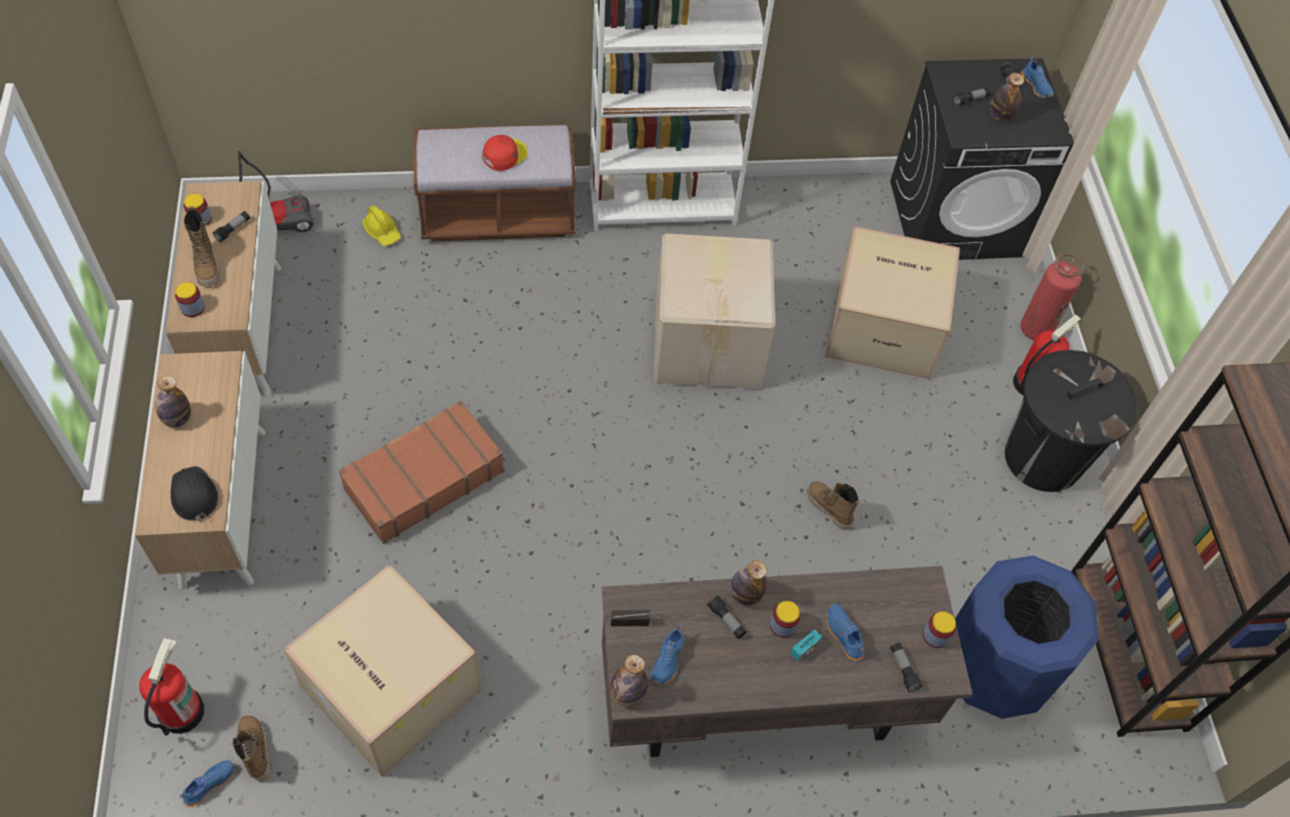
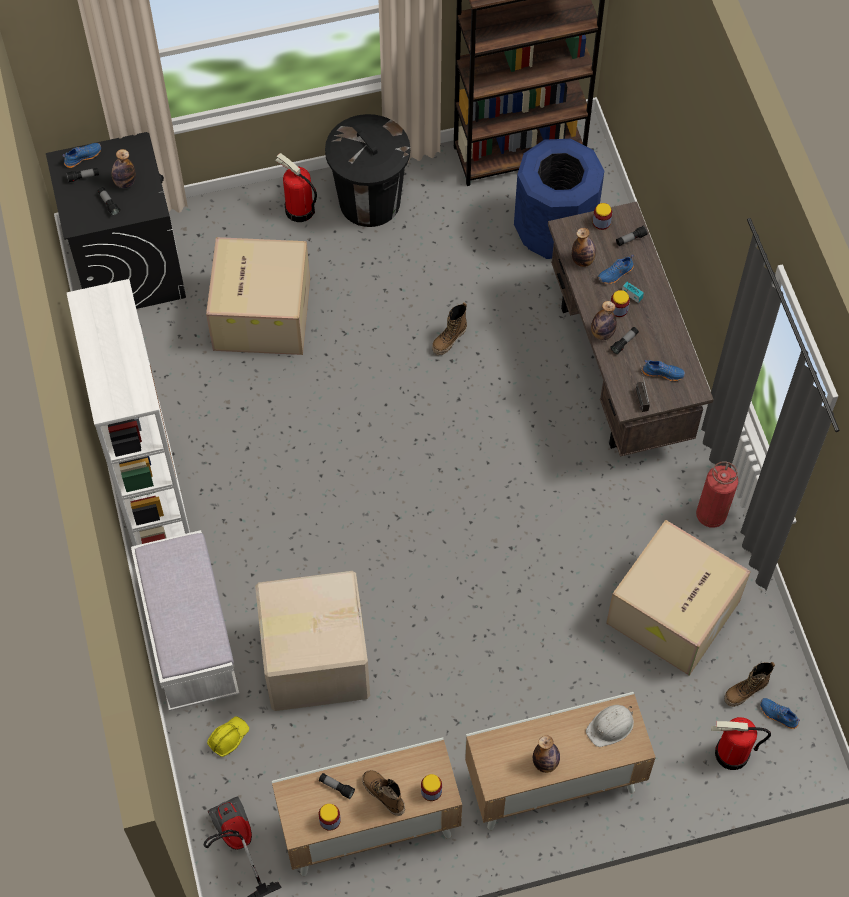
camera: 95 degrees left, 5 degrees up
black hard hat [171,466,218,522] -> white hard hat [586,705,634,747]
boot [184,206,219,287] -> boot turned 105 degrees counterclockwise [362,770,405,816]
brown suitcase [339,401,504,544] -> none
brown bench [414,124,576,242] -> white bench [131,530,239,711]
red cap [482,135,528,171] -> none
bottle [610,655,648,707] -> bottle moved to [572,228,596,267]
cardboard box [653,233,775,389] -> cardboard box moved to [255,571,370,711]
fire extinguisher [1020,254,1083,340] -> fire extinguisher moved to [696,461,738,528]

